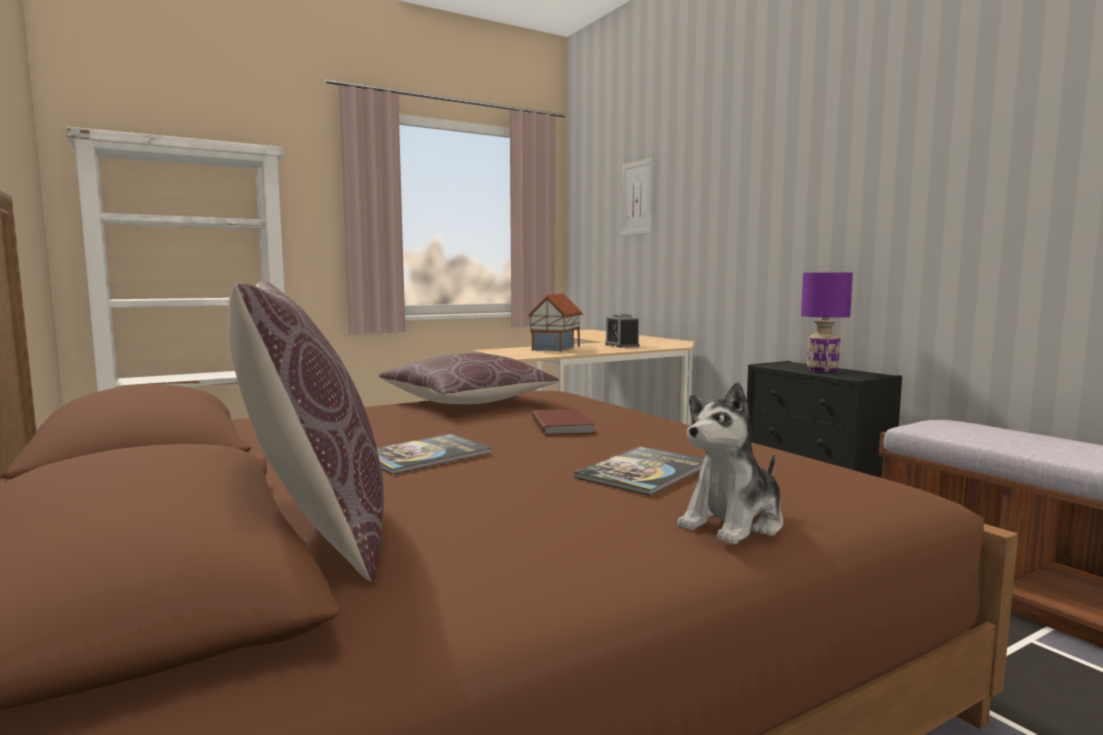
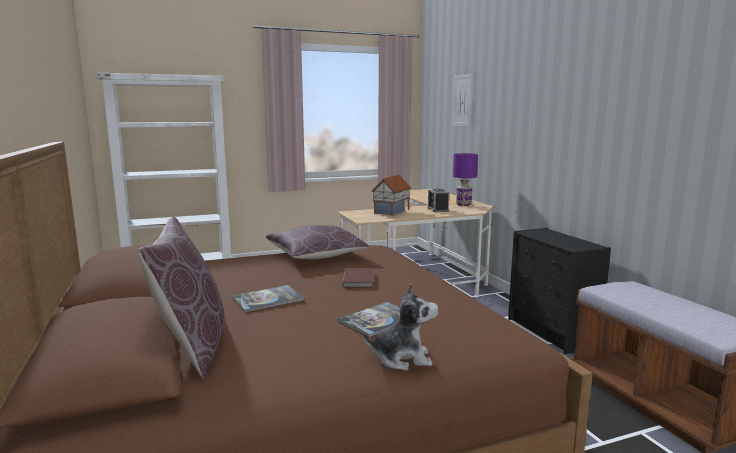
camera: 10 degrees right, 5 degrees up
plush toy [677,382,783,545] -> plush toy turned 150 degrees counterclockwise [362,283,439,370]
purple table lamp [801,272,853,372] -> purple table lamp moved to [453,153,478,206]

